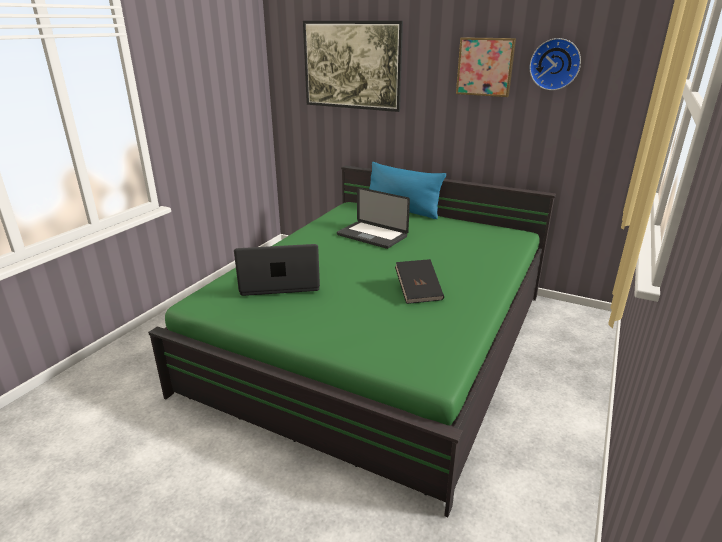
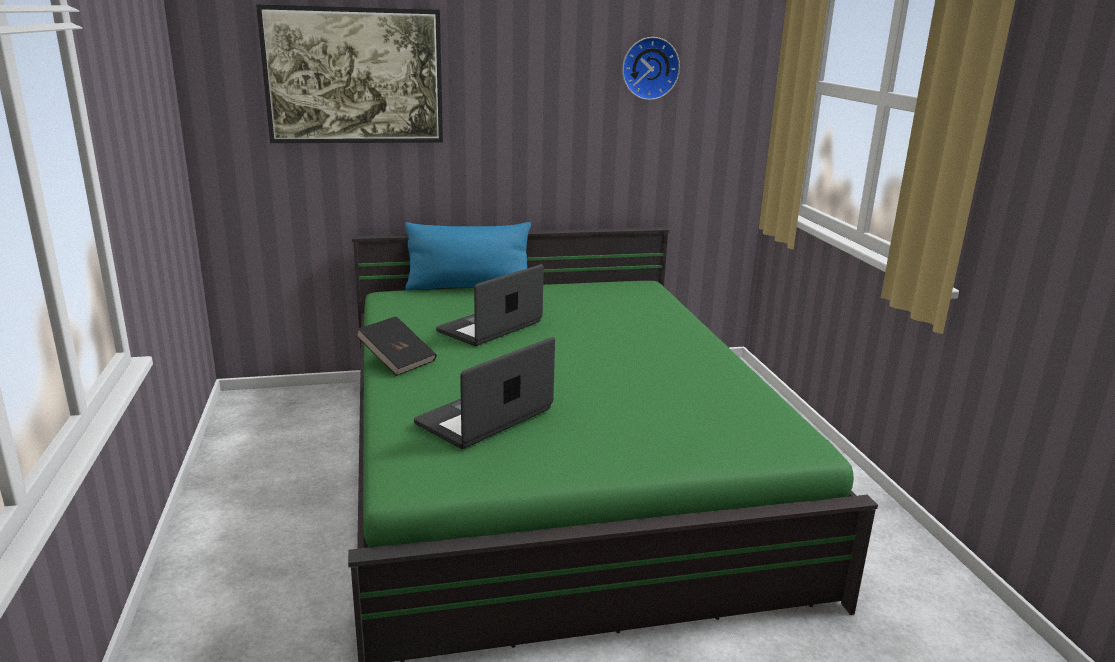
camera: 40 degrees left, 5 degrees down
laptop [337,187,410,249] -> laptop turned 135 degrees clockwise [436,264,544,346]
black book [395,259,444,304] -> black book moved to [356,316,436,376]
picture [456,37,516,97] -> none

